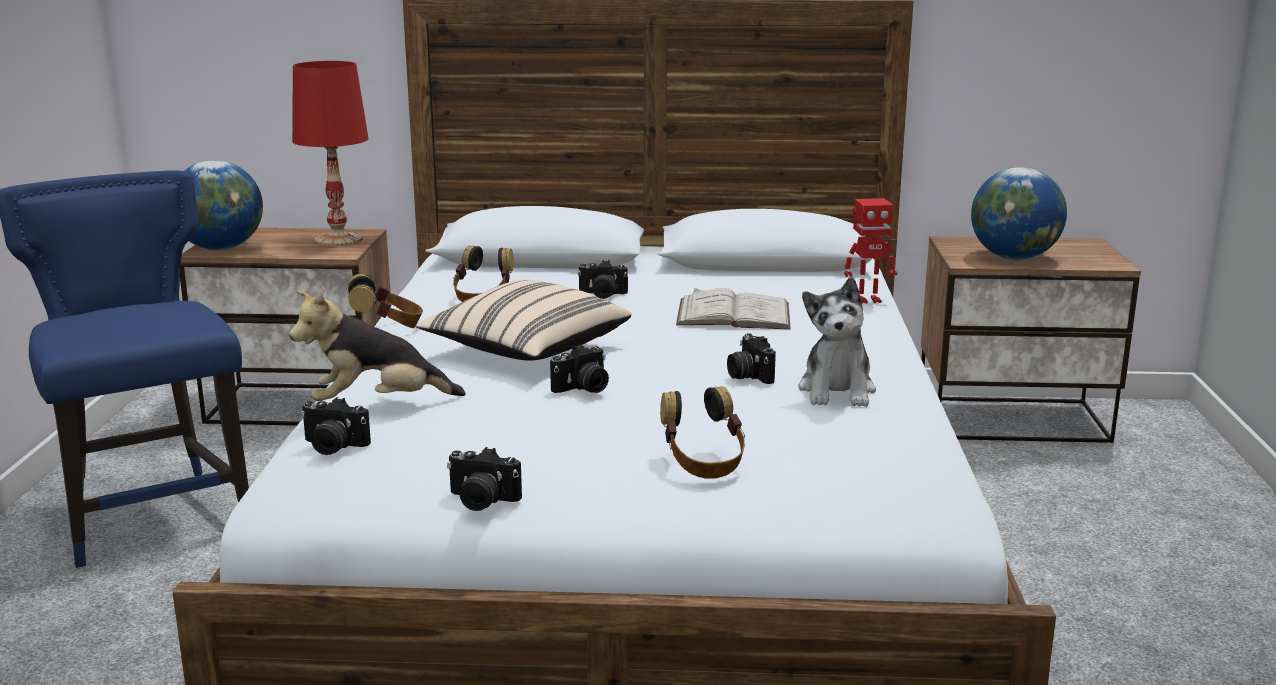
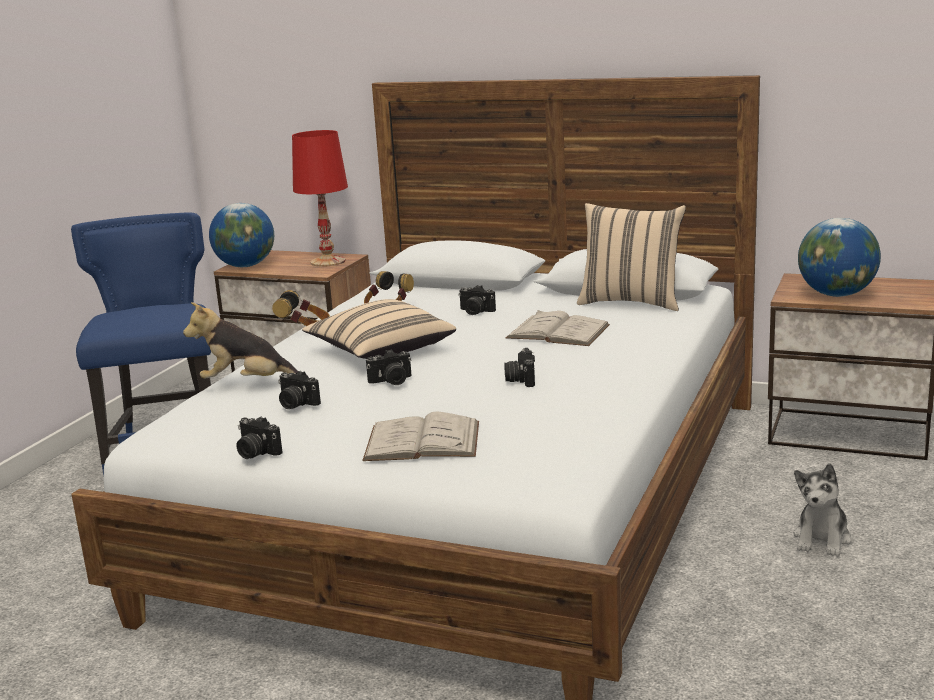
camera: 20 degrees right, 0 degrees up
camera [301,397,371,455] -> camera moved to [278,371,321,409]
headphones [660,386,745,479] -> white book [362,411,479,461]
plush toy [798,277,876,407] -> plush toy moved to [794,463,852,557]
toy robot [844,198,897,304] -> none
none -> beige pillow [577,203,686,311]

